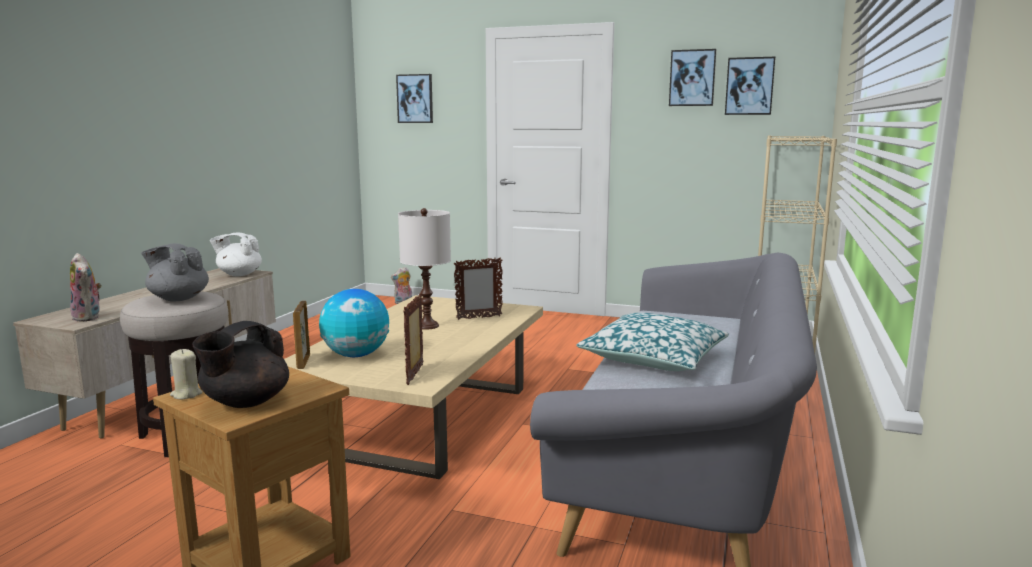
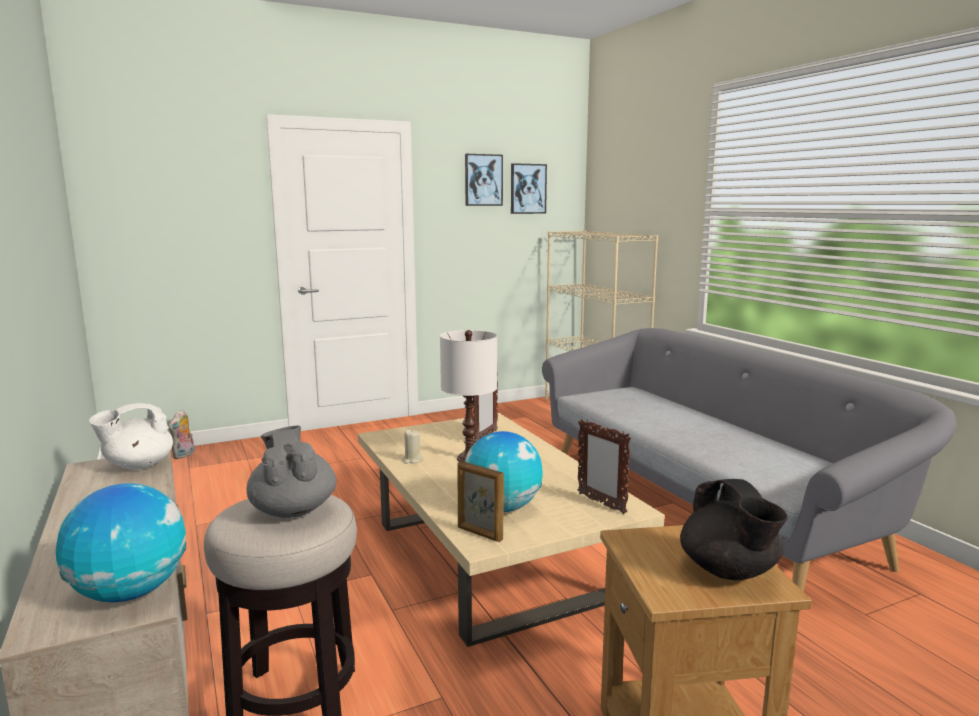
camera: 45 degrees left, 0 degrees up
plush toy [70,253,102,322] -> globe [56,483,186,602]
grey teapot [141,243,209,301] -> grey teapot turned 90 degrees clockwise [246,426,336,518]
beige candle [170,349,203,399] -> beige candle moved to [402,429,423,464]
picture [396,74,433,123] -> none
pillow [577,313,729,371] -> none

